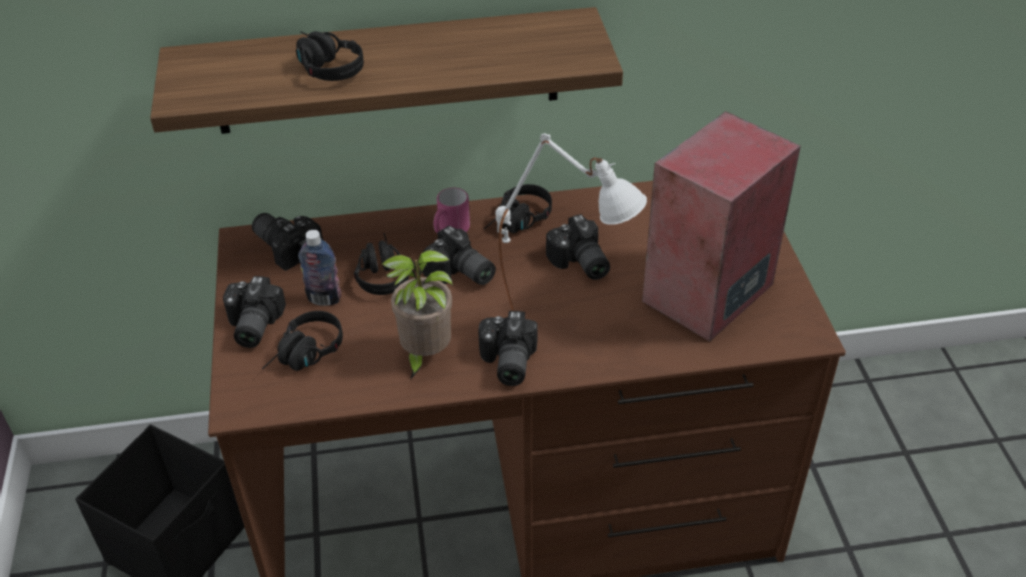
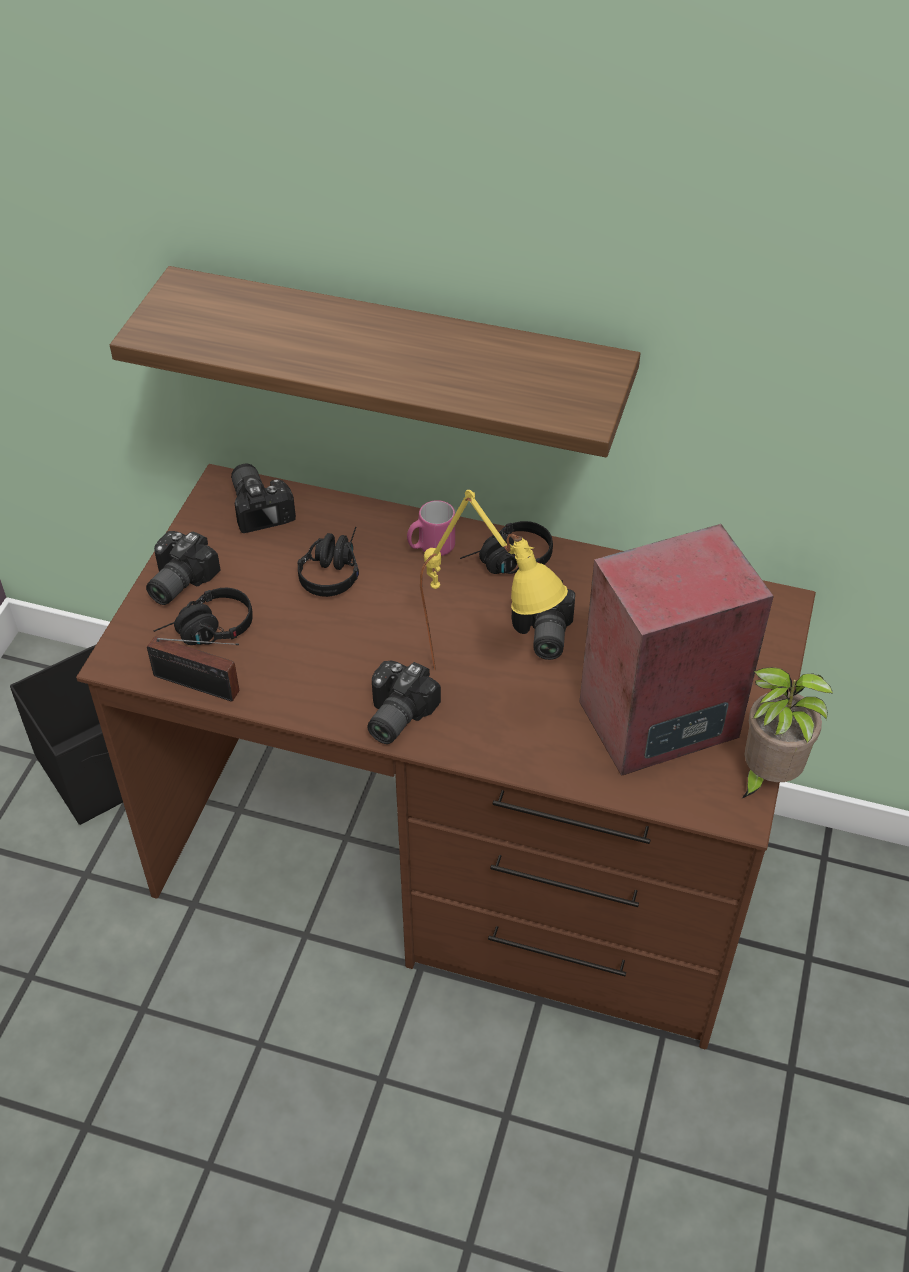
camera: 25 degrees right, 5 degrees up
black headphones [296,31,364,81] -> none
bottle [298,230,342,306] -> none
potted plant [381,250,453,380] -> potted plant moved to [741,667,833,799]
camera [422,226,496,285] -> none
white table lamp [495,133,647,311] -> yellow table lamp [420,490,568,670]
none -> radio [147,637,239,702]

